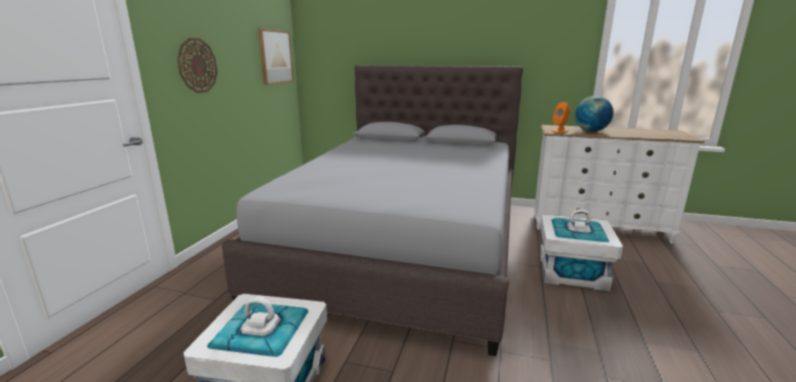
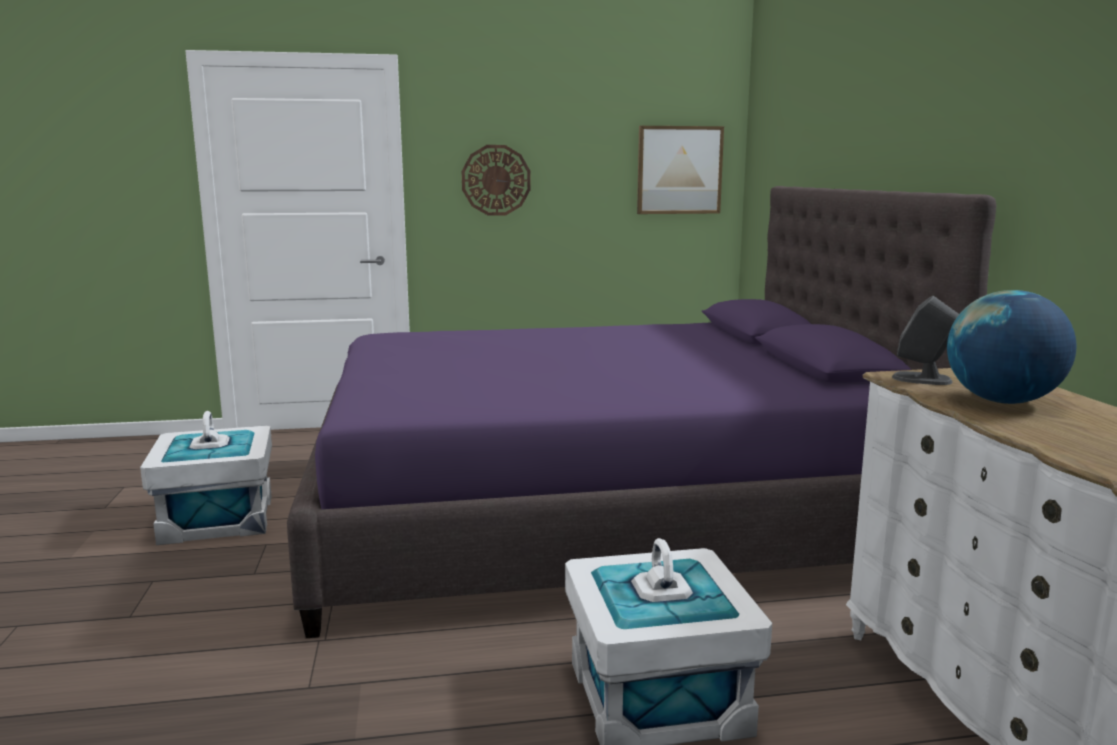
camera: 65 degrees right, 5 degrees down
grey bed [222,65,523,356] -> purple bed [287,186,997,638]
orange speaker [551,102,570,133] -> grey speaker [892,296,959,385]

